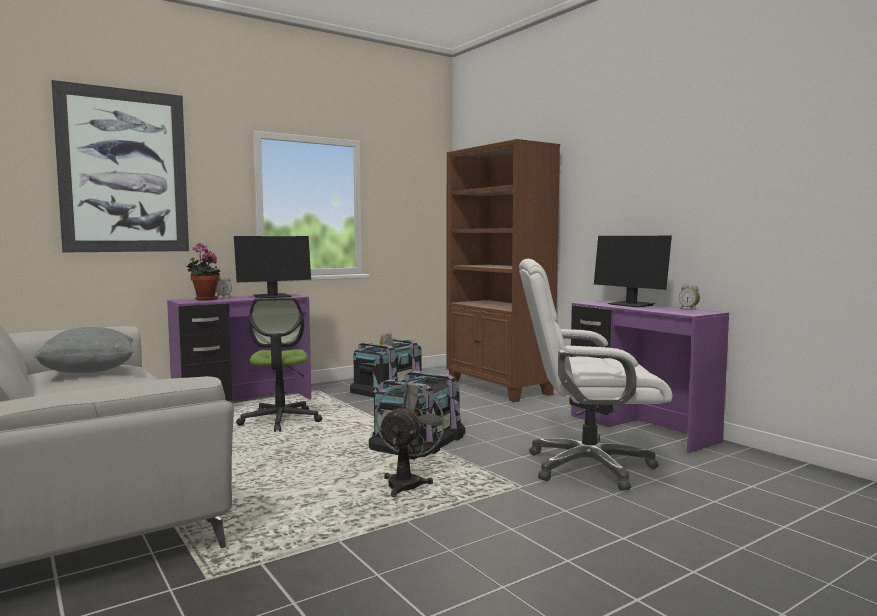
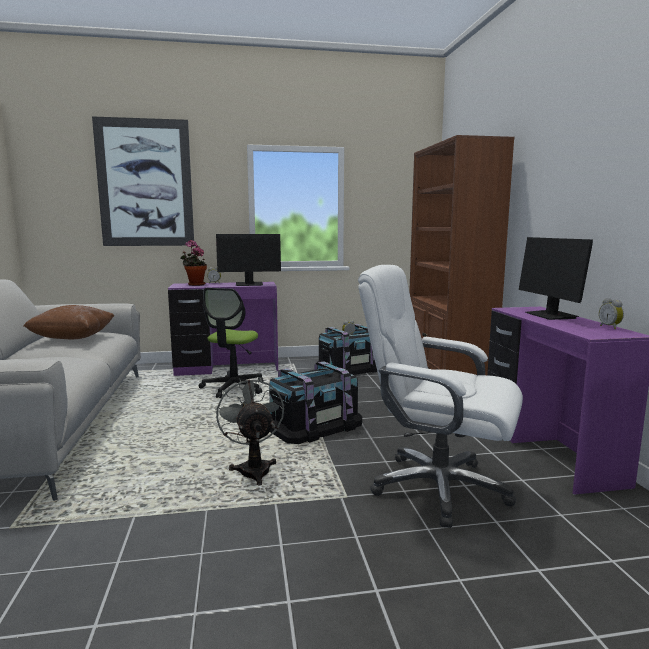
camera: 25 degrees right, 5 degrees up
grey pillow [34,327,134,373] -> brown pillow [23,305,114,339]
grey fan [375,382,448,497] -> grey fan turned 60 degrees counterclockwise [215,377,284,485]

